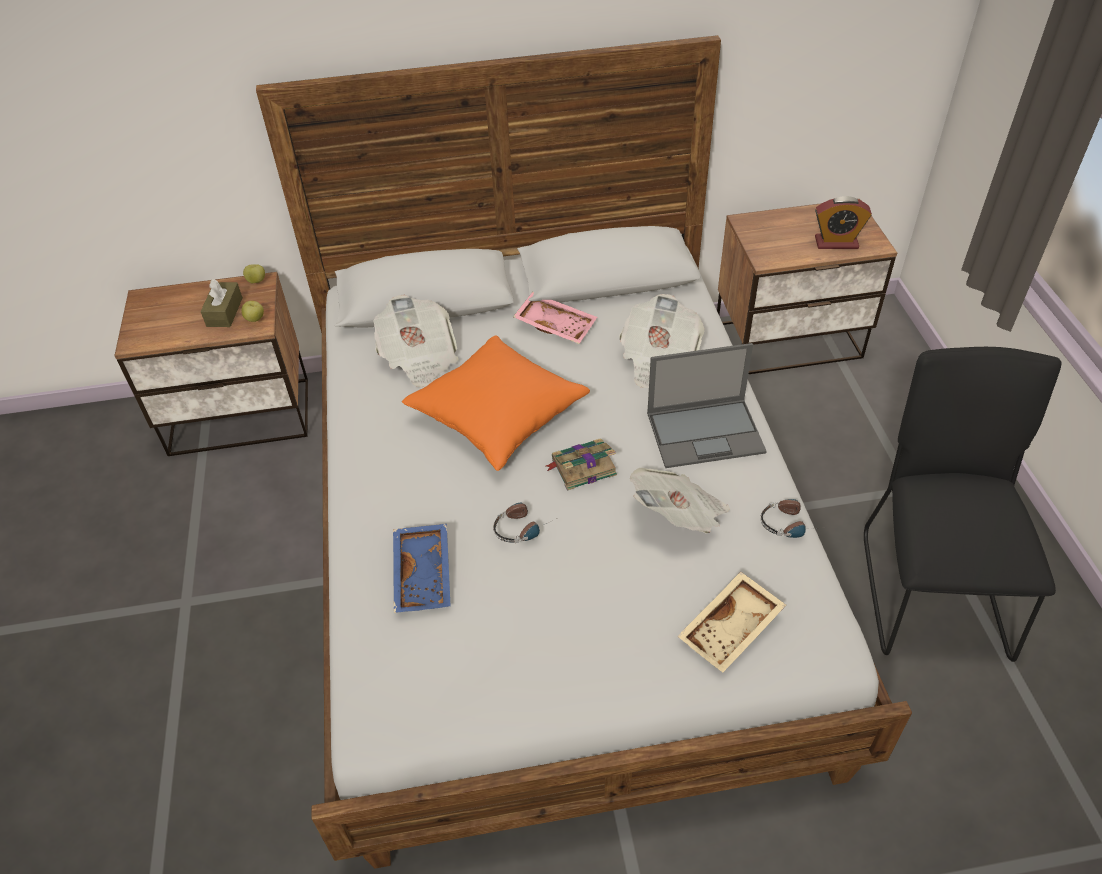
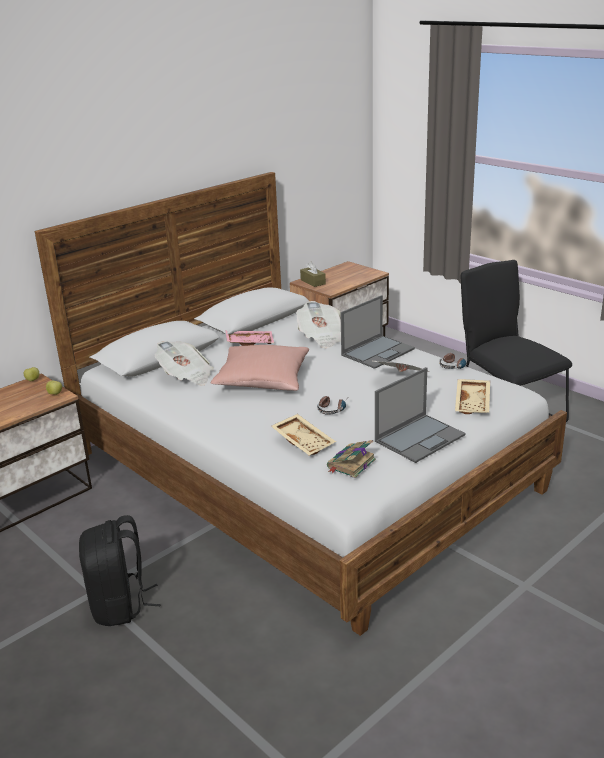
camera: 35 degrees left, 20 degrees down
brown tissue box [200,279,243,327] -> brown tissue box moved to [300,261,326,287]
blue tray [393,524,450,613] -> beige tray [271,414,336,455]
orange pillow [402,335,590,471] -> pink pillow [211,345,309,391]
book [546,438,617,491] -> book moved to [327,440,376,478]
alarm clock [815,196,872,249] -> none
none -> black backpack [79,515,161,626]
none -> laptop [375,367,466,463]

